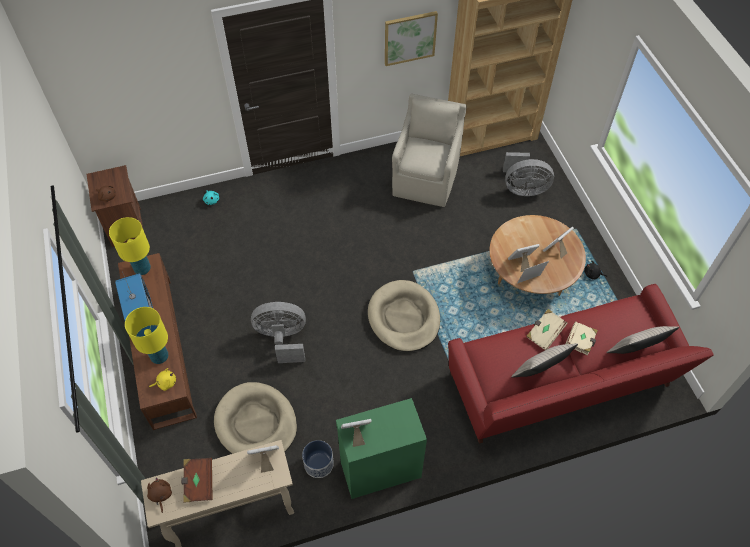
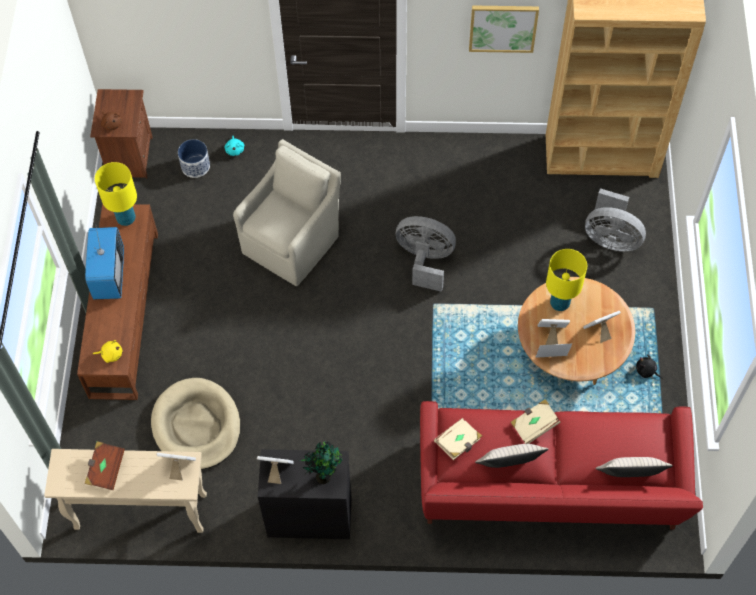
camera: 20 degrees right, 5 degrees up
yellow table lamp [125,307,168,364] -> yellow table lamp moved to [546,249,587,311]
brown plush toy [147,477,172,513] -> none
grey fan [251,302,306,363] -> grey fan moved to [395,216,456,292]
planter [302,440,334,478] -> planter moved to [178,139,210,178]
green cabinet [336,398,427,499] -> black cabinet [258,449,352,539]
beige dog bed [368,280,440,352] -> none
beige armchair [392,93,467,207] -> beige armchair moved to [233,139,341,286]
beige book [566,321,598,355] -> beige book moved to [434,418,482,460]
none -> potted plant [300,441,343,484]

